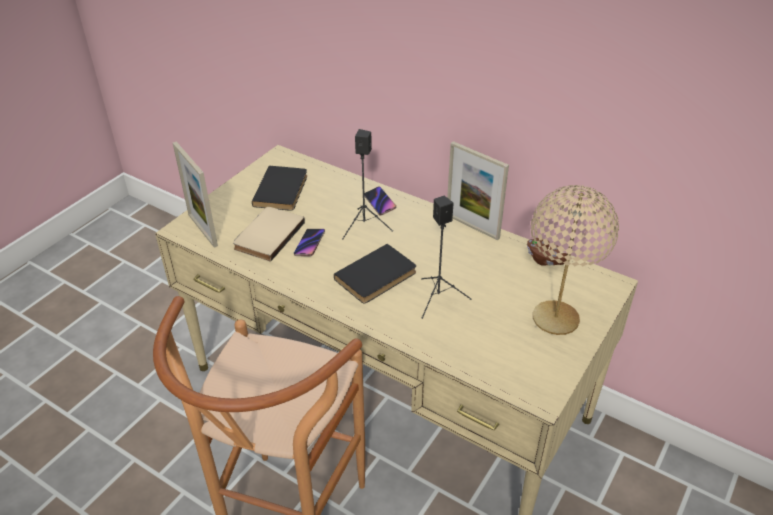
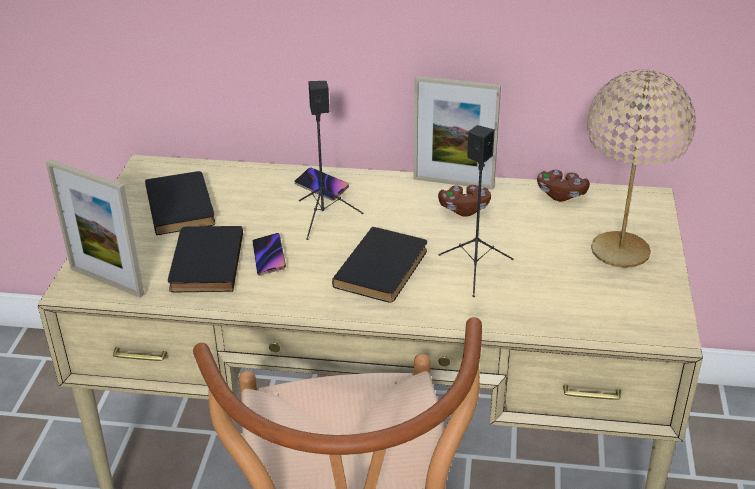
camera: 25 degrees left, 5 degrees down
beige book [233,207,305,262] -> black book [168,226,243,292]
none -> brown game controller [438,185,491,217]

